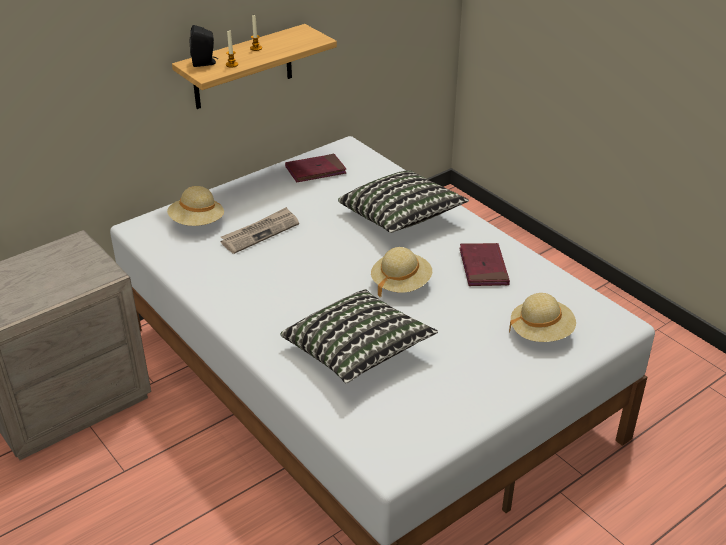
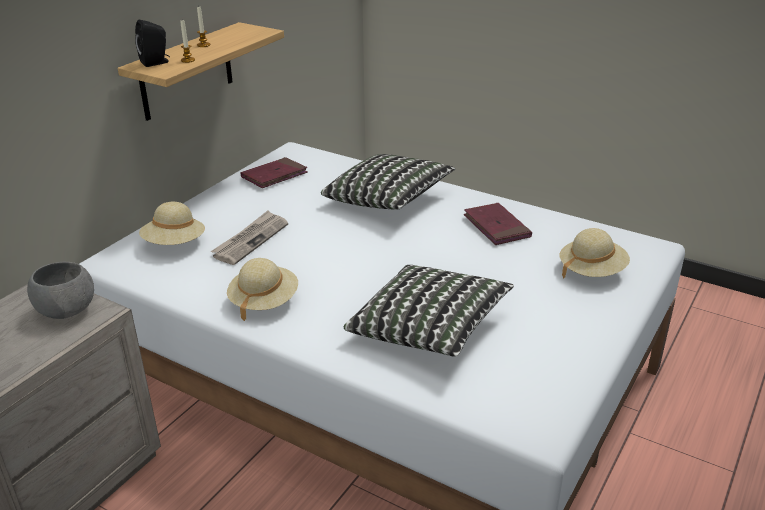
camera: 20 degrees left, 5 degrees down
beige hat [371,247,432,297] -> beige hat moved to [227,258,298,321]
none -> grey bowl [27,262,94,319]

